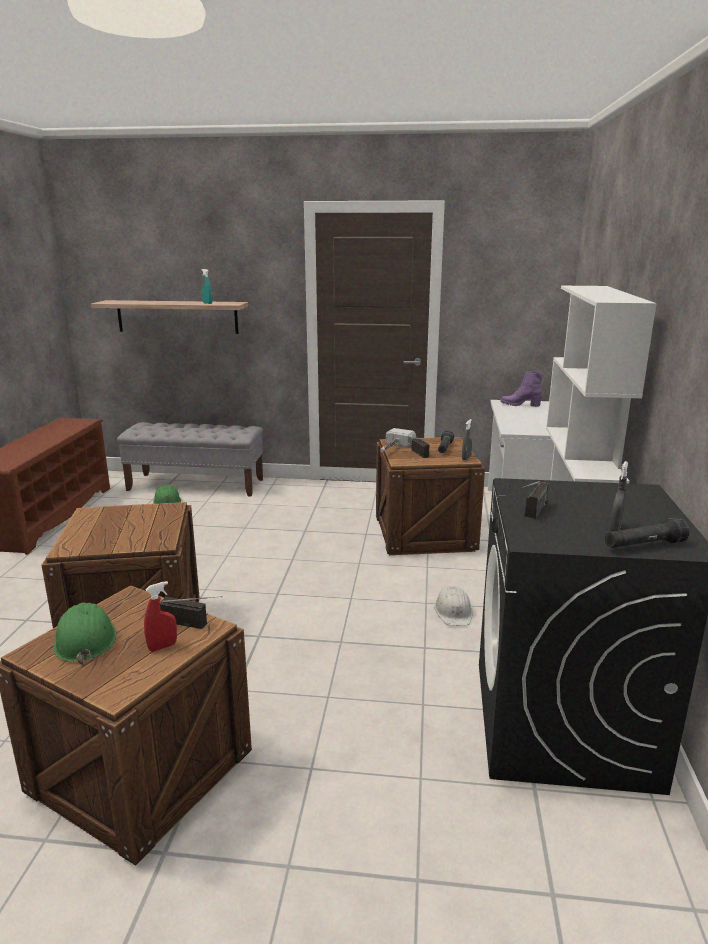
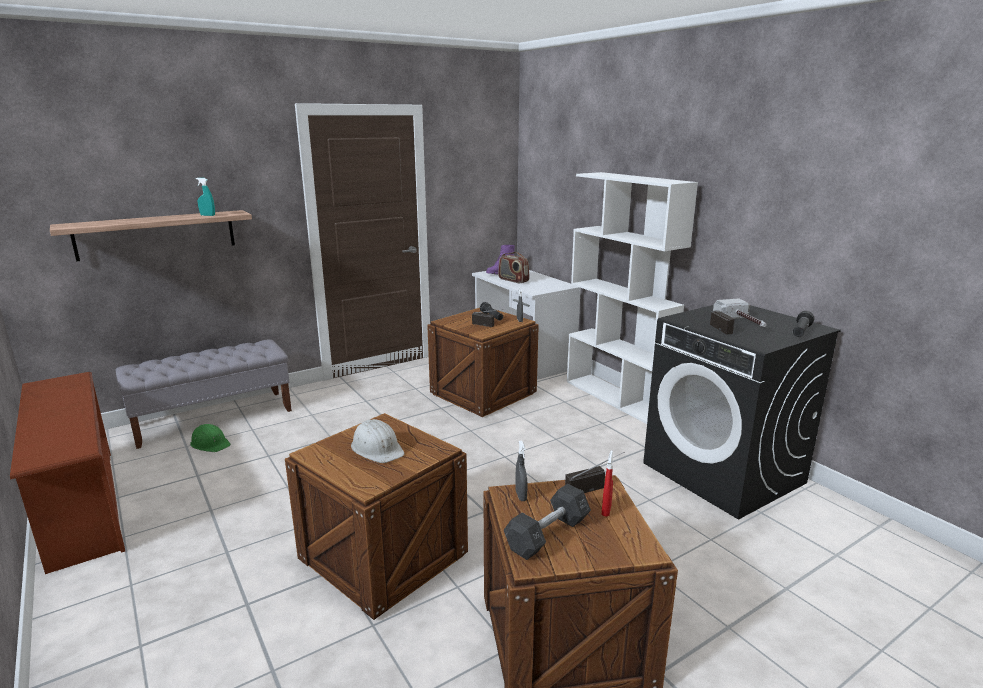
camera: 40 degrees left, 0 degrees up
green hard hat [54,603,116,665] -> grey dumbbell [504,484,591,560]
hammer [380,428,416,452] -> hammer moved to [713,298,767,327]
white hard hat [434,586,473,626] -> white hard hat moved to [351,419,404,463]
grey spray bottle [610,461,628,531] -> grey spray bottle moved to [515,440,528,501]
none -> radio [498,252,529,283]

